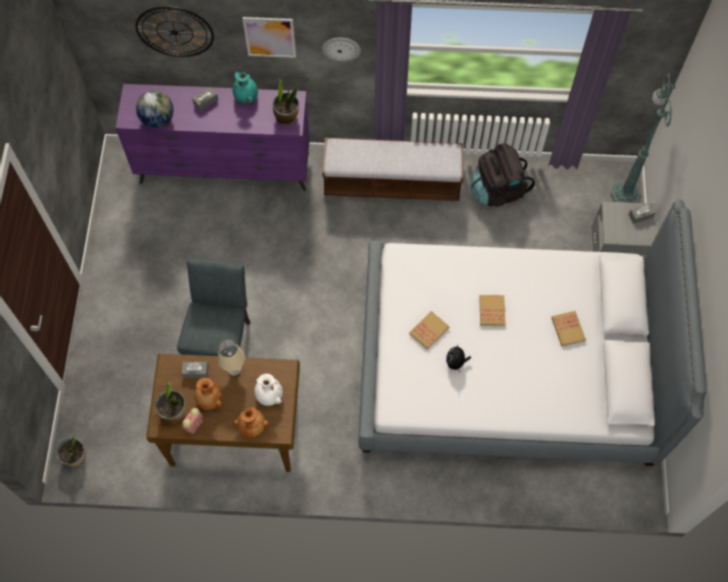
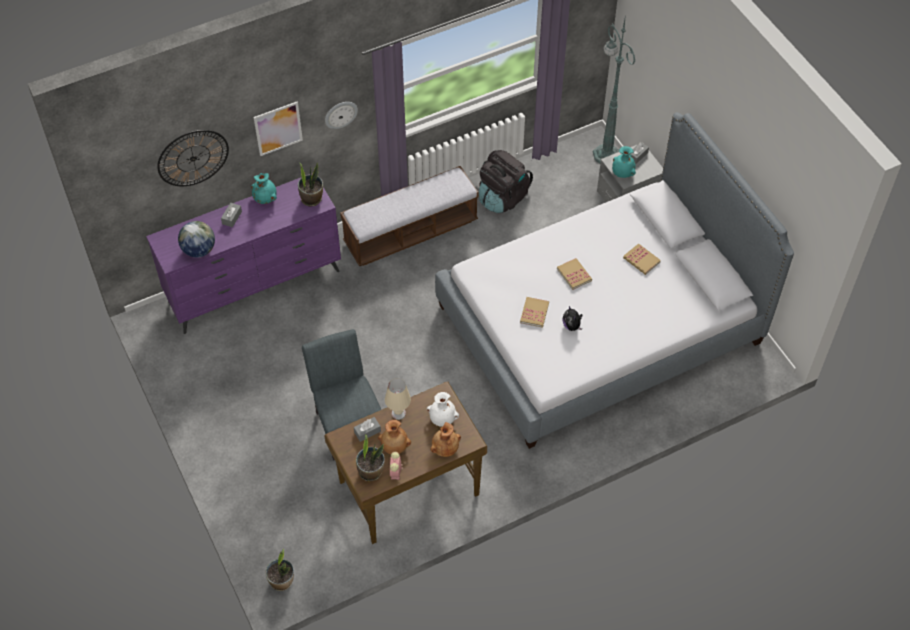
camera: 30 degrees left, 10 degrees down
none -> turquoise vase [612,146,636,178]

